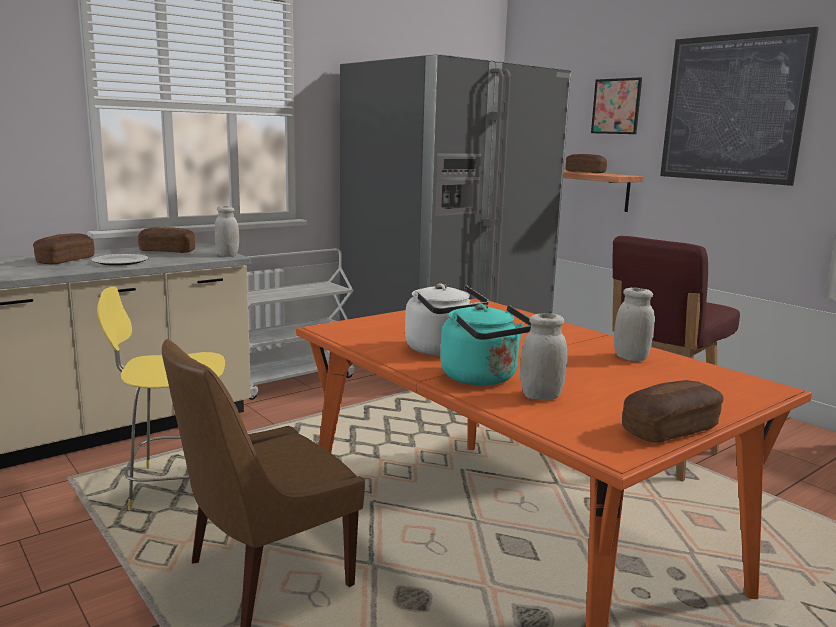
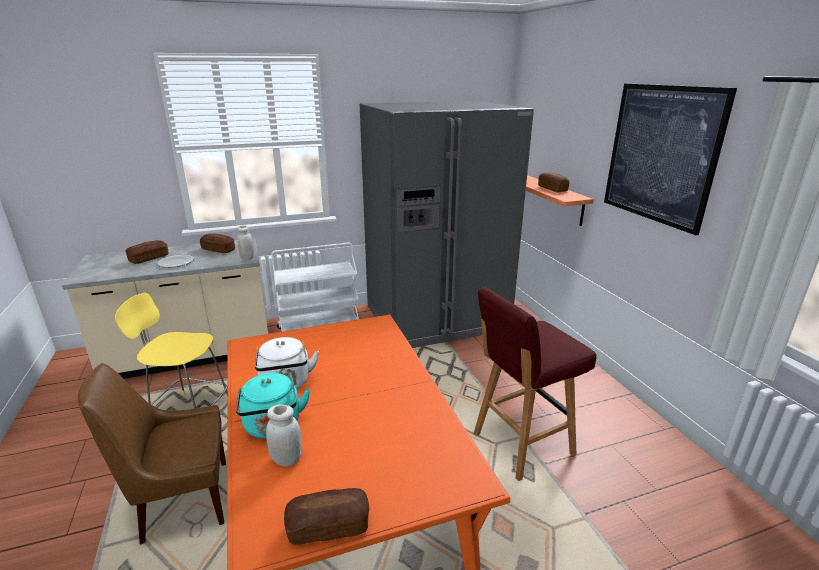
camera: 20 degrees right, 10 degrees up
picture [591,77,642,134] -> none
white jar [614,288,655,361] -> none

